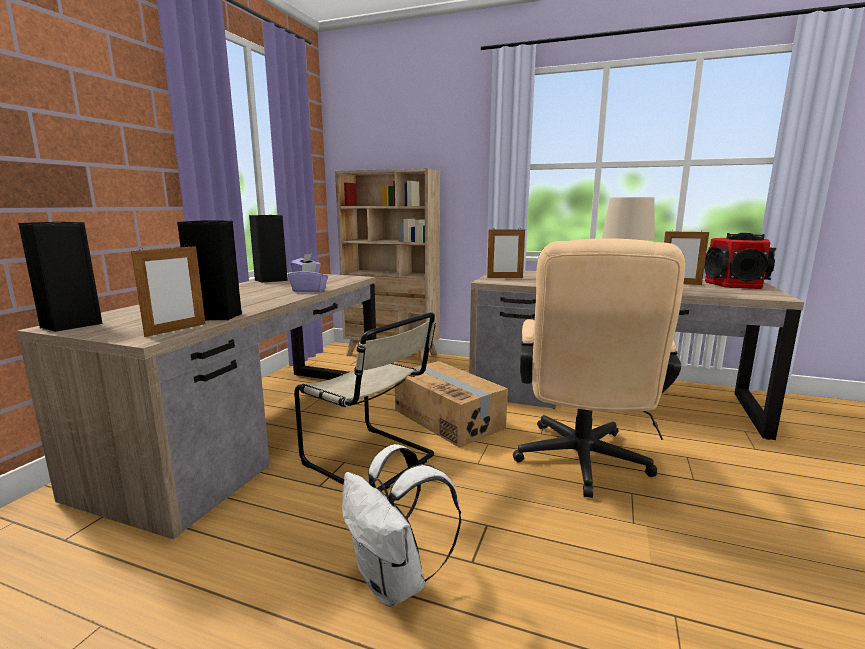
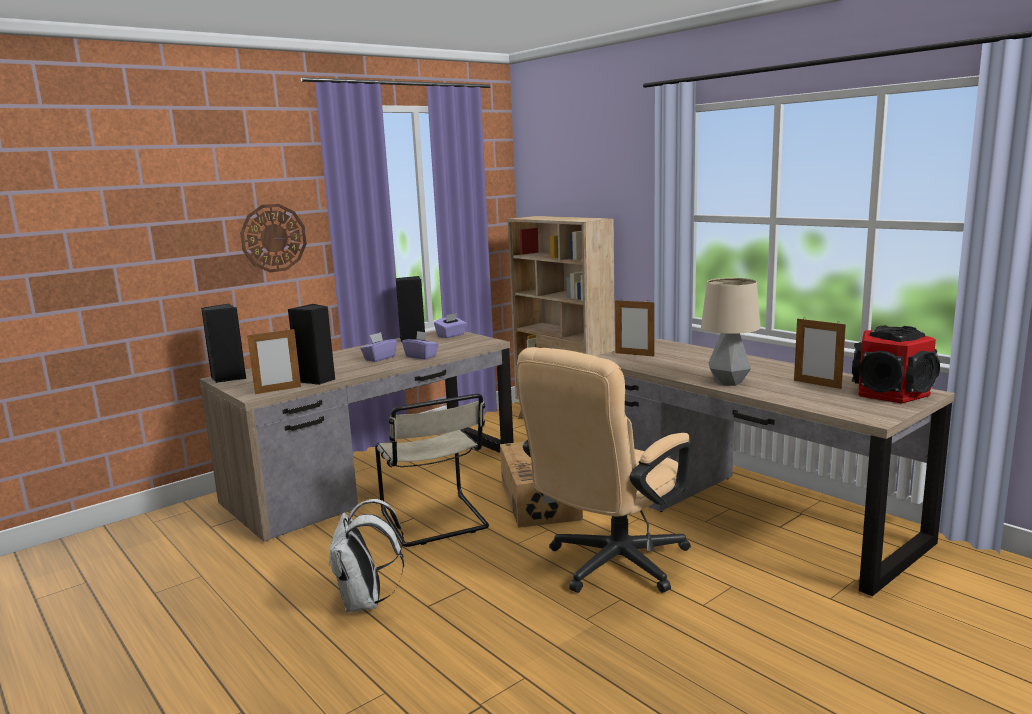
camera: 30 degrees right, 0 degrees up
none -> wall clock [240,204,307,272]
none -> purple tissue box [360,332,397,362]

